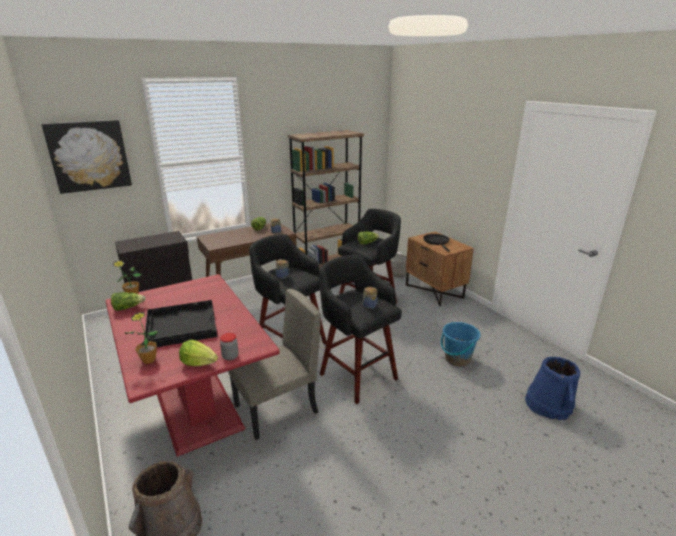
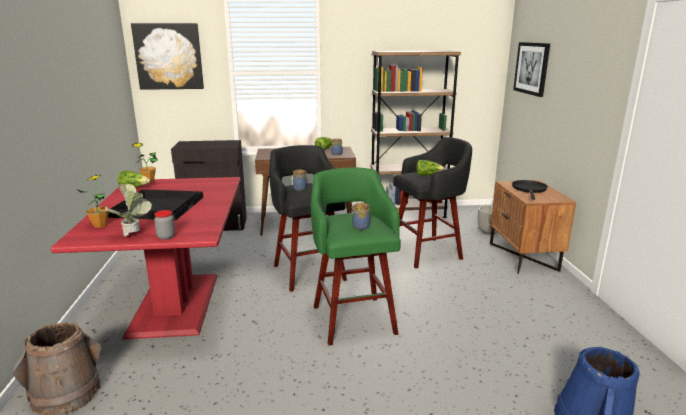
camera: 25 degrees right, 5 degrees down
lettuce [179,340,218,366] -> potted plant [105,184,152,237]
beige chair [228,289,321,440] -> none
black stool [319,255,402,404] -> green stool [311,168,401,345]
blue bucket [441,322,481,367] -> none
none -> picture [513,42,550,97]

